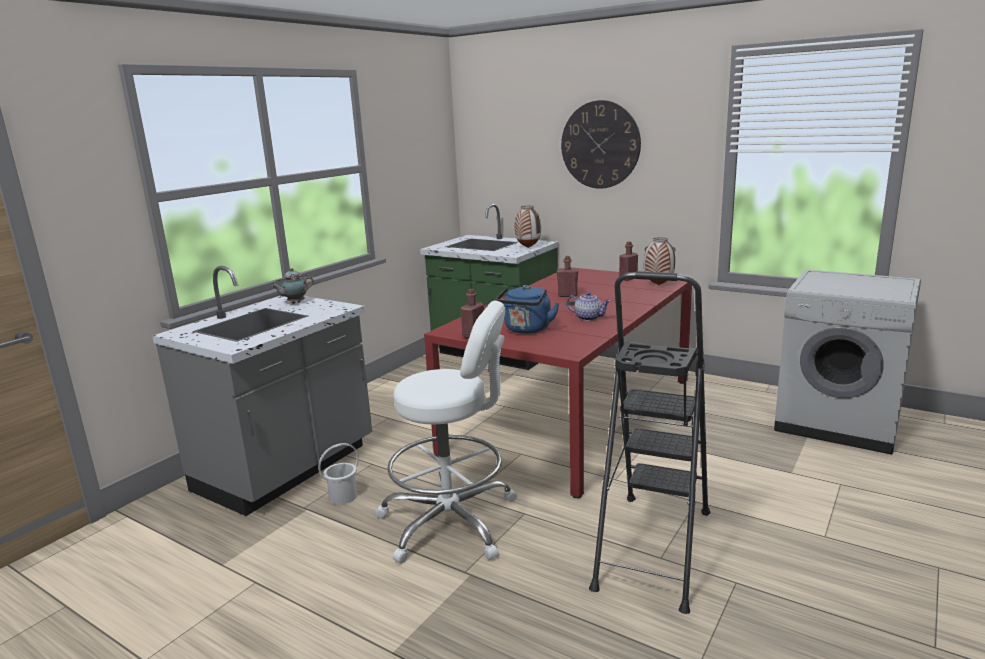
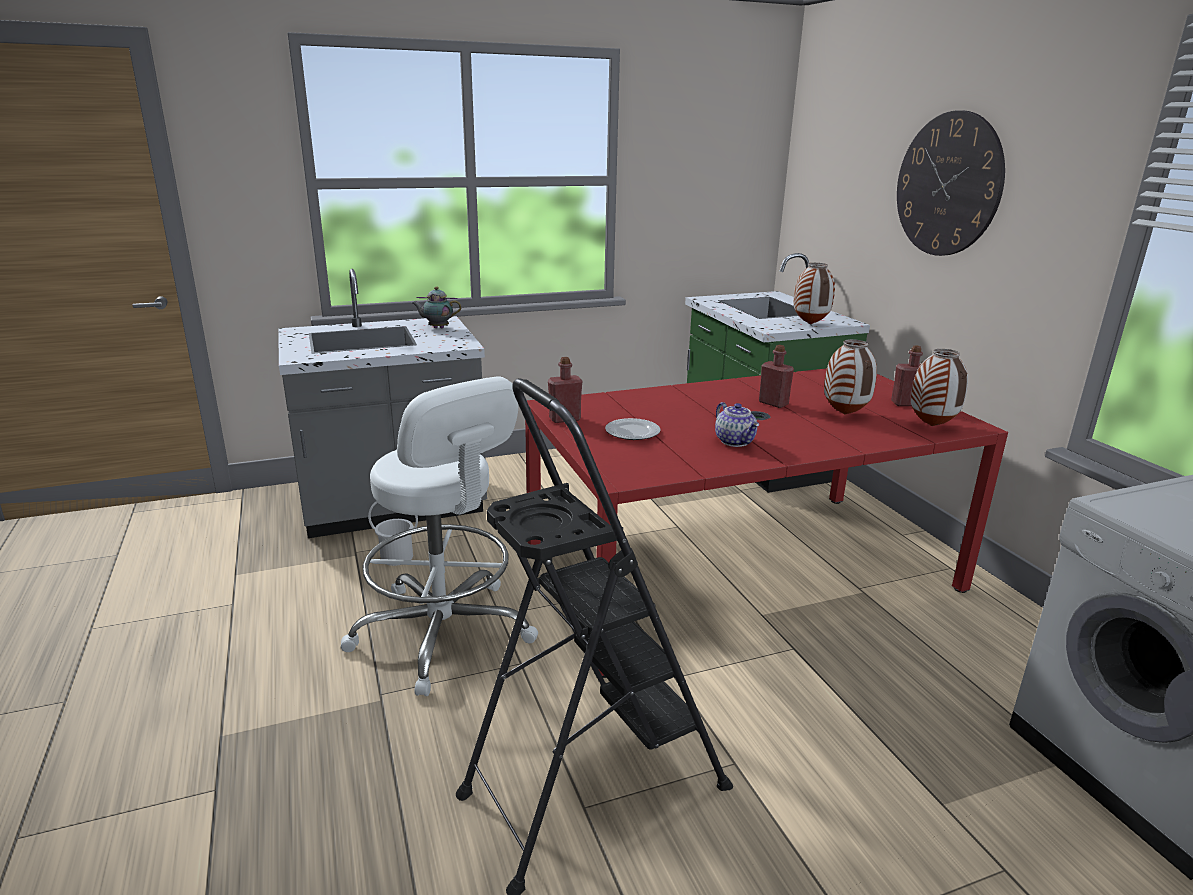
camera: 35 degrees right, 5 degrees up
blue kettle [497,285,559,334] -> plate [605,418,661,440]
none -> vase [824,339,877,415]

